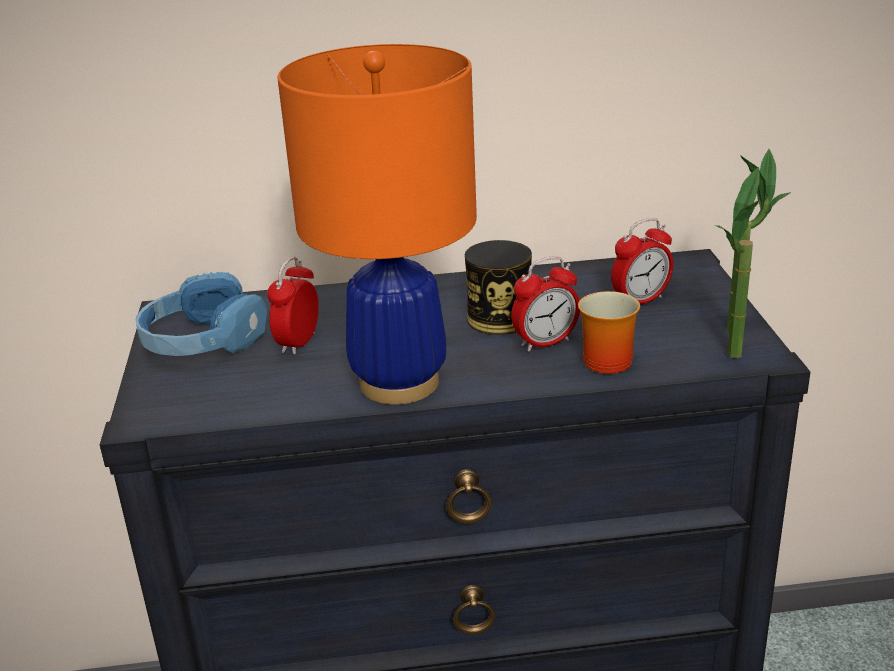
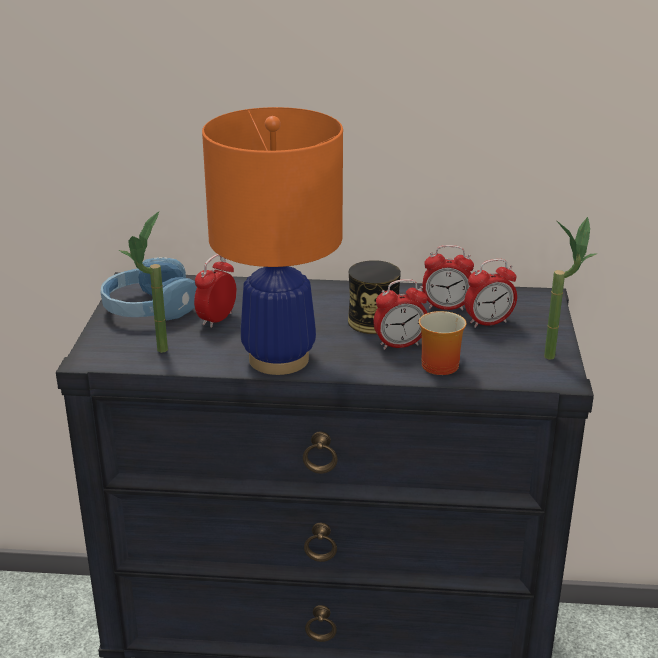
camera: 10 degrees right, 0 degrees up
potted plant [714,167,760,358] -> potted plant moved to [119,211,168,353]
none -> alarm clock [422,245,474,311]

